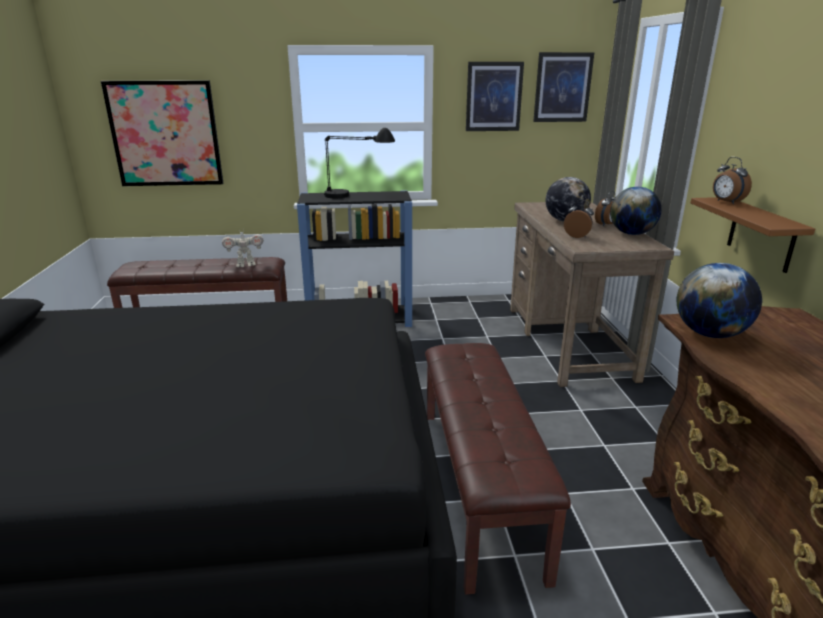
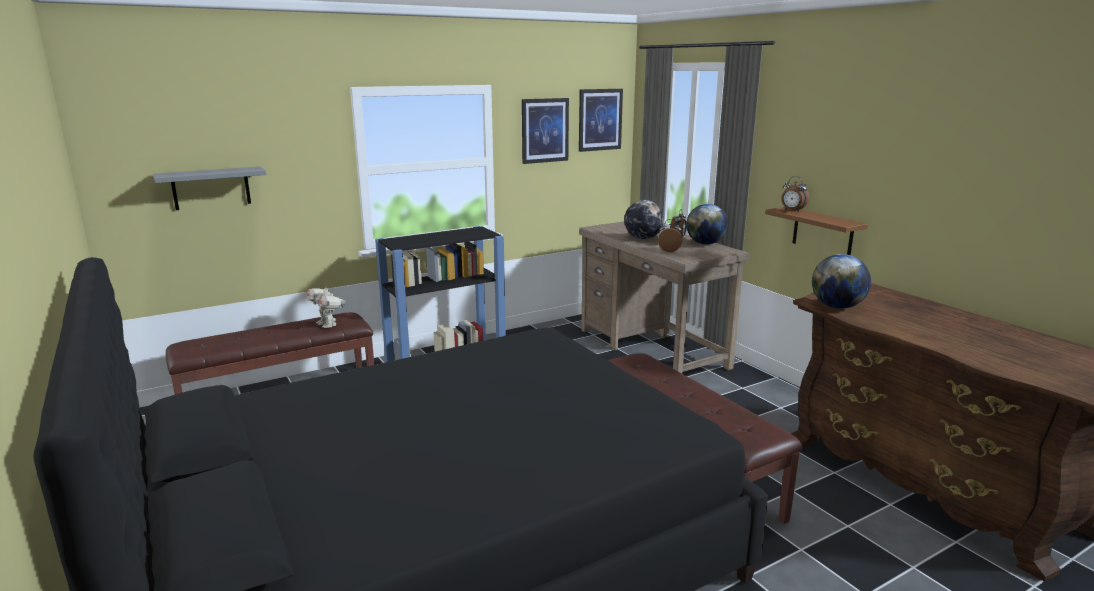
camera: 25 degrees left, 5 degrees down
picture [101,80,223,186] -> grey shelf [153,166,266,210]
toy robot [222,230,264,267] -> toy robot turned 90 degrees clockwise [306,284,346,328]
black table lamp [324,128,395,198] -> none

